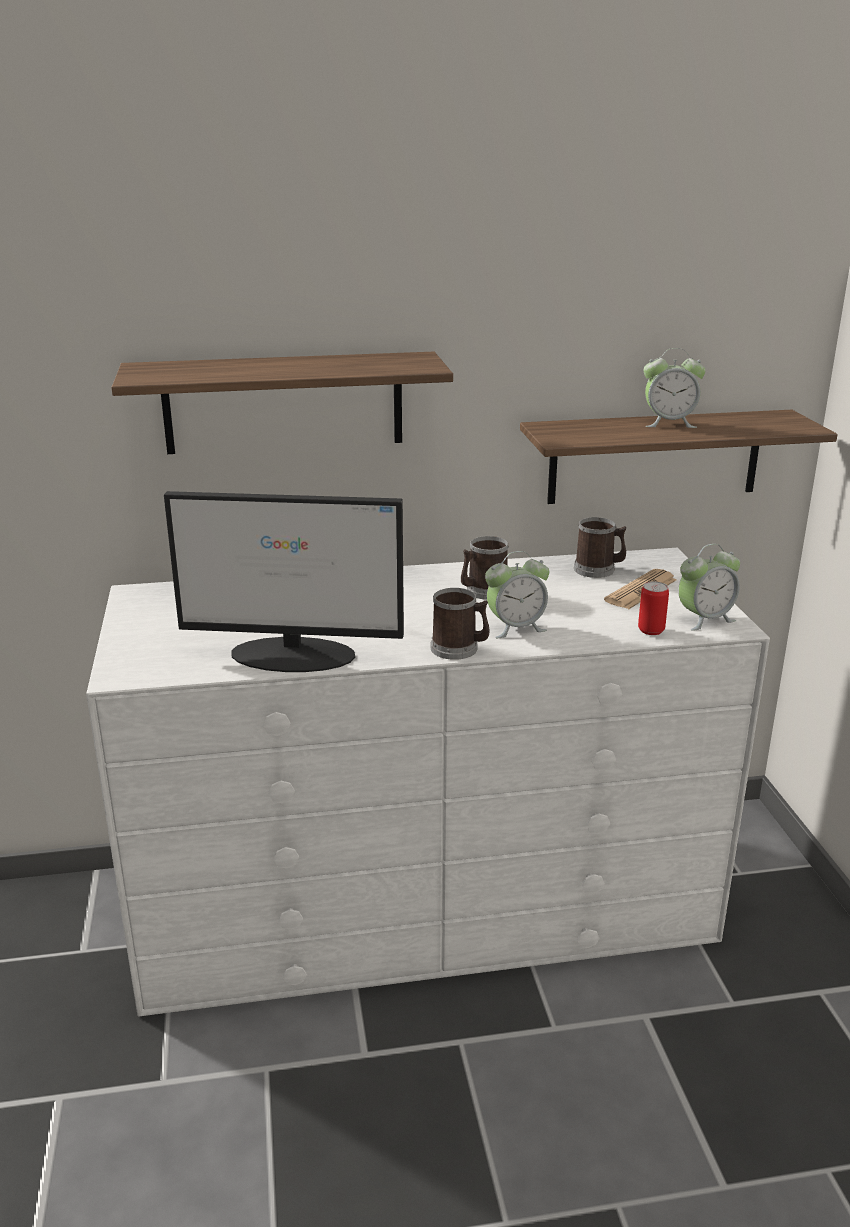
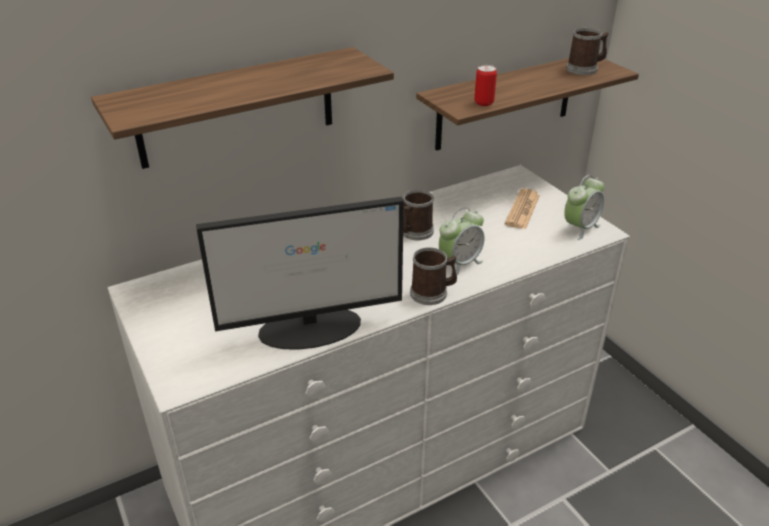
camera: 20 degrees left, 10 degrees up
mug [574,517,626,578] -> mug moved to [566,28,609,75]
can [638,581,669,635] -> can moved to [474,65,497,106]
alarm clock [644,348,706,428] -> none

